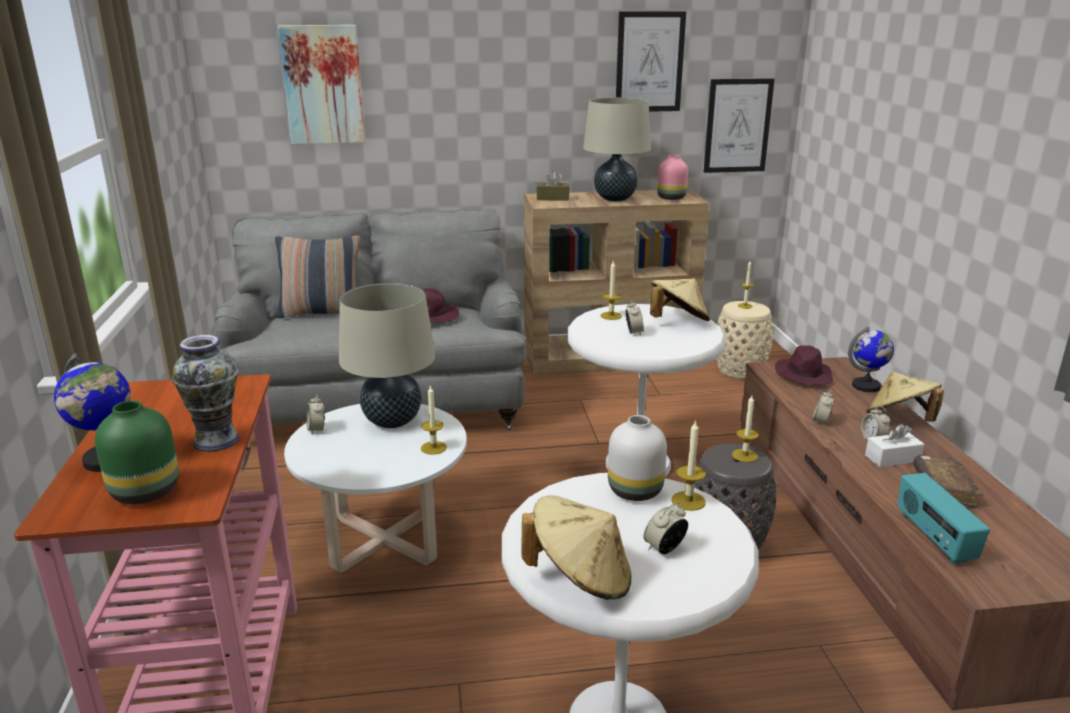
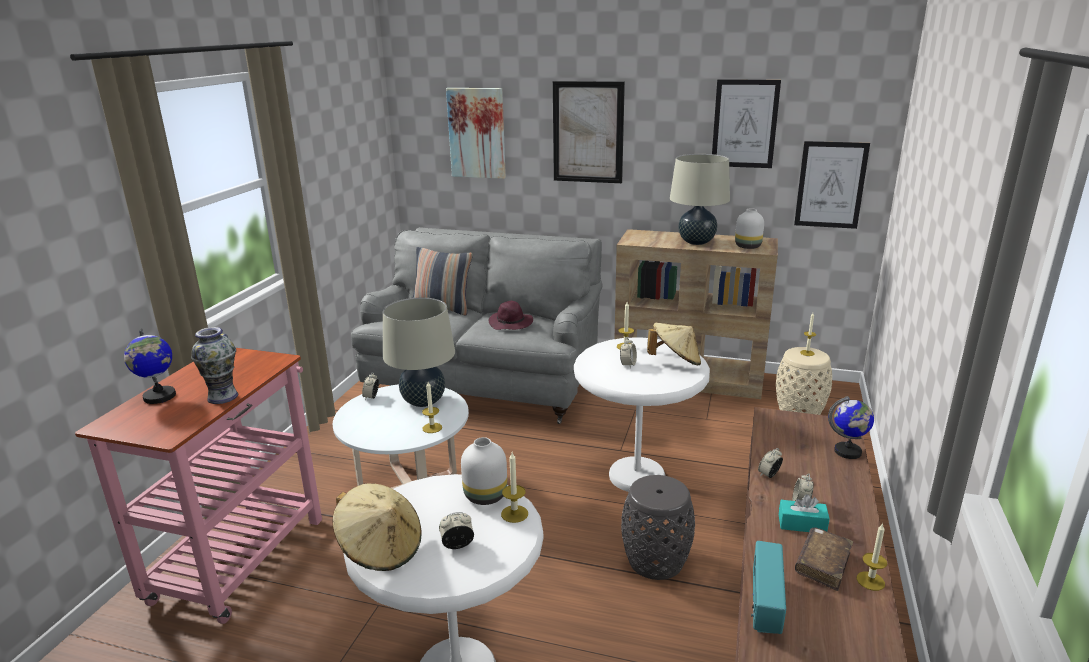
camera: 25 degrees right, 0 degrees up
green vase [95,400,179,504] -> none
brown tissue box [536,171,570,201] -> none
pink vase [657,155,688,200] -> white vase [735,208,764,249]
candle [732,395,759,462] -> candle moved to [857,523,887,591]
purple hat [775,345,833,385] -> none
white tissue box [865,424,924,467] -> turquoise tissue box [779,494,830,532]
beige hat [867,372,944,422] -> none
none -> picture [553,81,625,183]

